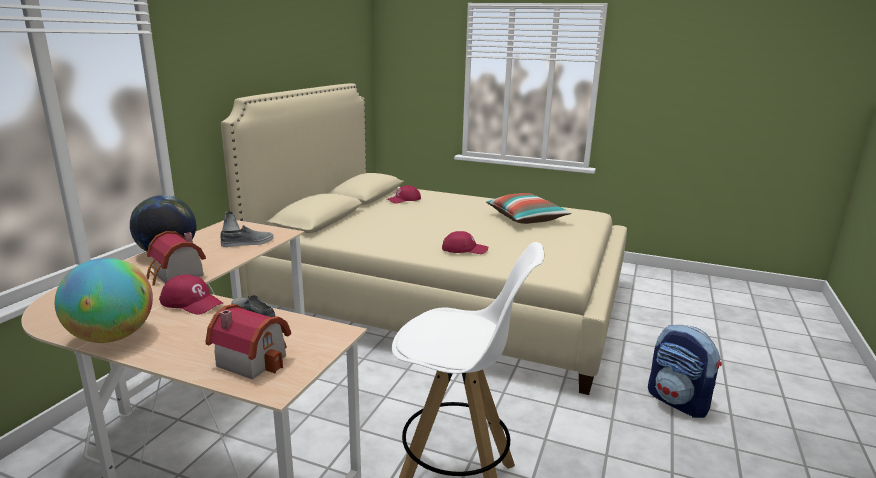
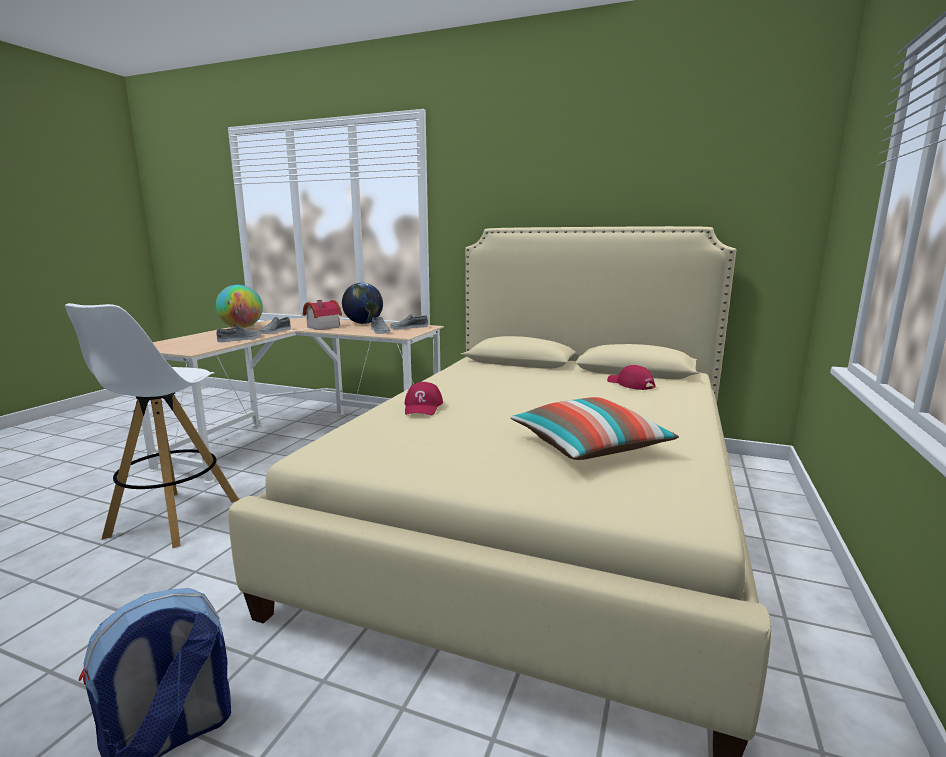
camera: 90 degrees right, 5 degrees down
red cap [159,274,223,315] -> grey shoe [259,317,291,334]
toy house [205,304,291,379] -> none

